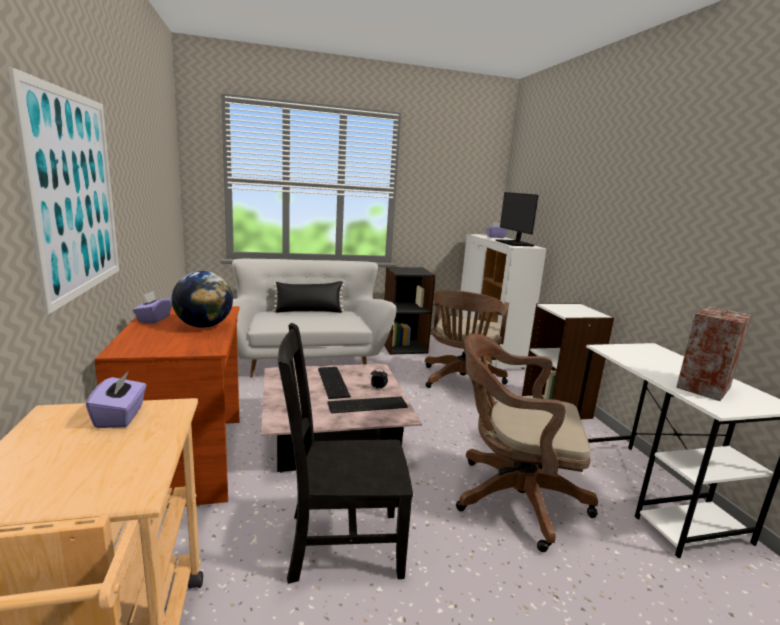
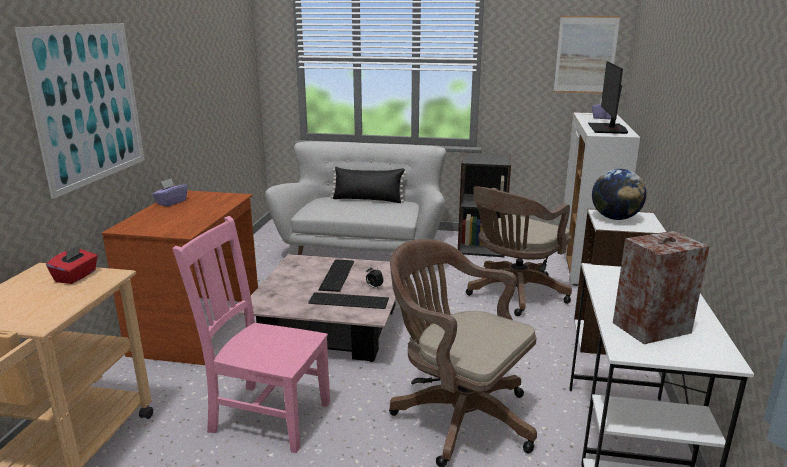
camera: 25 degrees right, 5 degrees up
purple tissue box [86,372,146,428] -> red tissue box [46,244,98,284]
globe [172,271,233,328] -> globe moved to [592,169,647,220]
black chair [278,323,413,584] -> pink chair [172,216,330,453]
none -> picture [554,16,620,93]

